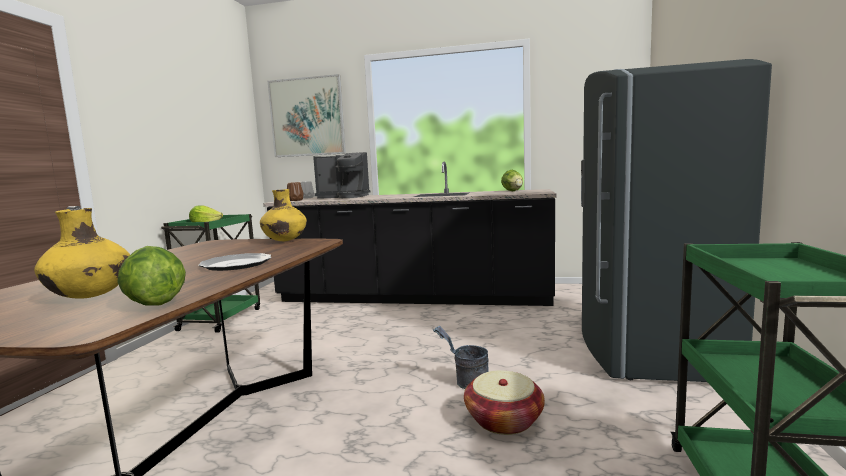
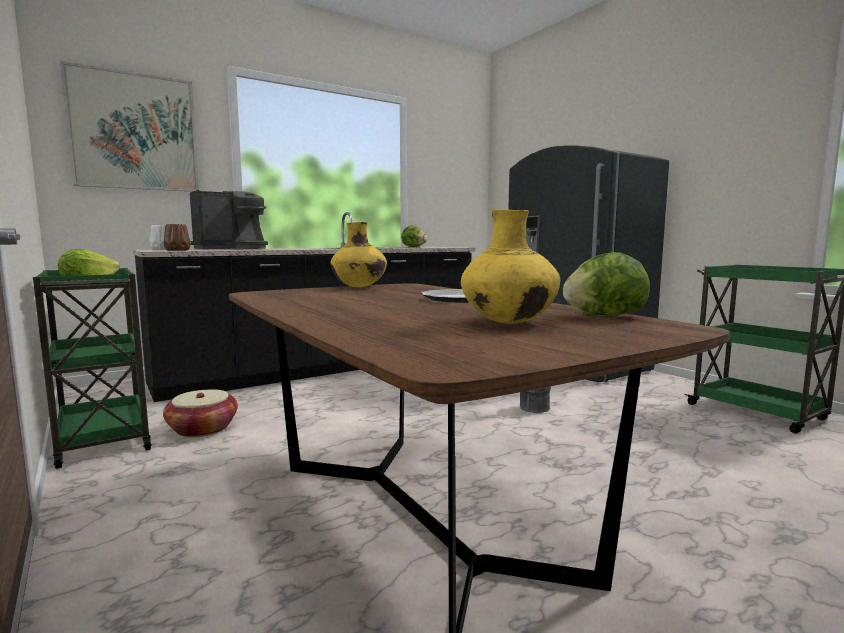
camera: 45 degrees left, 0 degrees up
basket [464,370,545,435] -> basket moved to [163,389,238,437]

